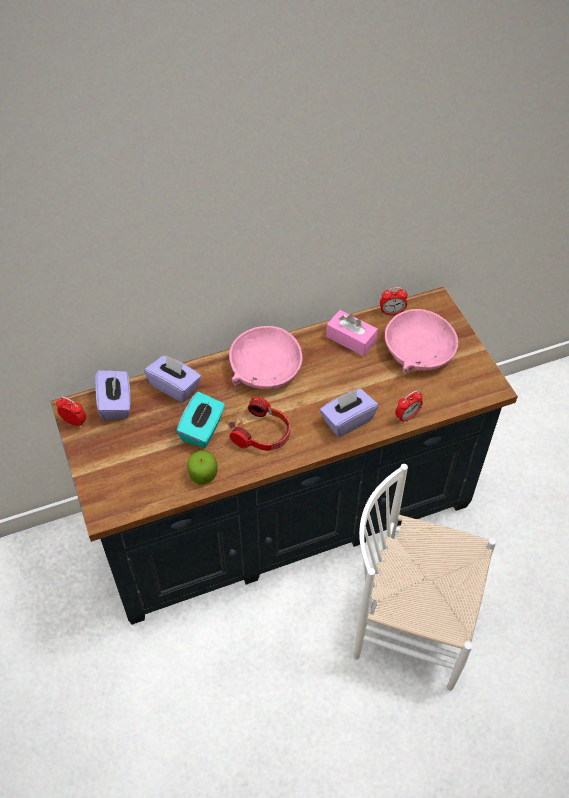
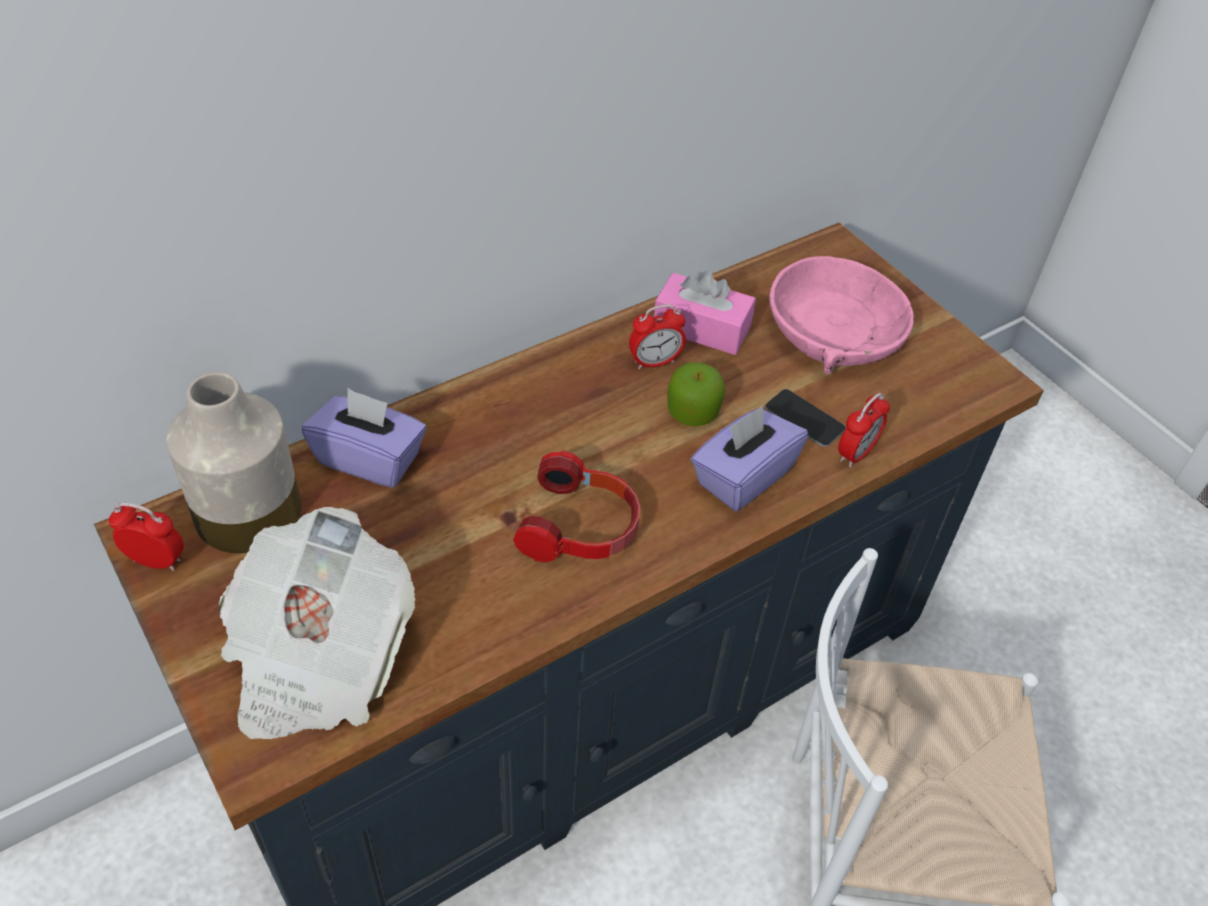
camera: 15 degrees left, 5 degrees down
purple tissue box [95,370,131,421] -> beige vase [167,372,302,553]
turquoise tissue box [176,392,225,448] -> none
apple [187,450,217,485] -> apple moved to [667,362,725,427]
pink bowl [229,326,303,389] -> none
alarm clock [380,287,408,315] -> alarm clock moved to [629,304,686,369]
none -> newspaper [218,507,416,739]
none -> phone [765,389,845,447]

